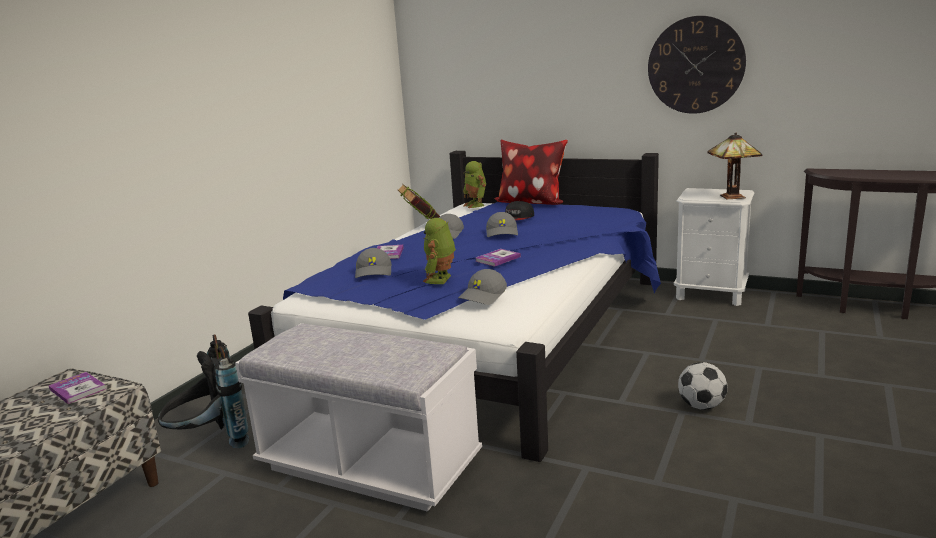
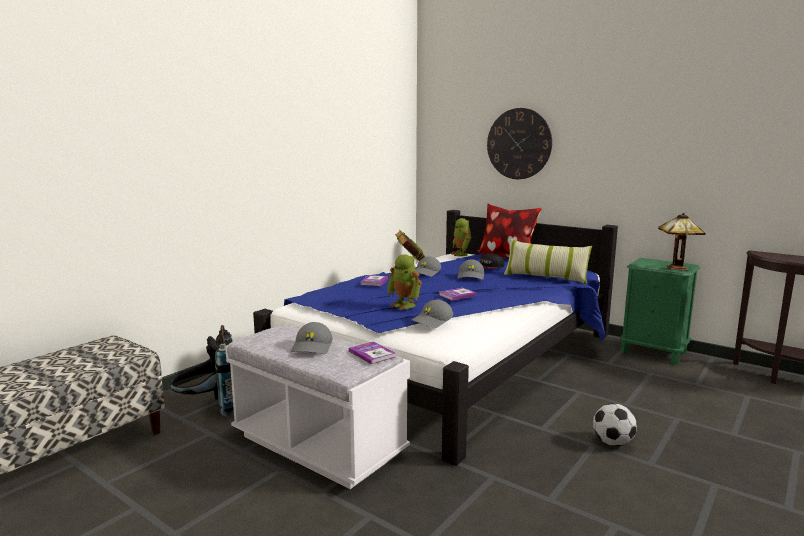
camera: 10 degrees right, 5 degrees down
book [48,372,106,404] -> book moved to [349,341,396,364]
grey cap [355,248,391,278] -> grey cap moved to [291,322,333,354]
toy robot [423,218,456,284] -> toy robot turned 75 degrees counterclockwise [387,254,422,310]
wall clock [648,16,746,114] -> wall clock moved to [487,108,552,179]
white nightstand [674,188,754,306] -> green nightstand [620,258,700,365]
none -> pillow [504,239,592,284]

